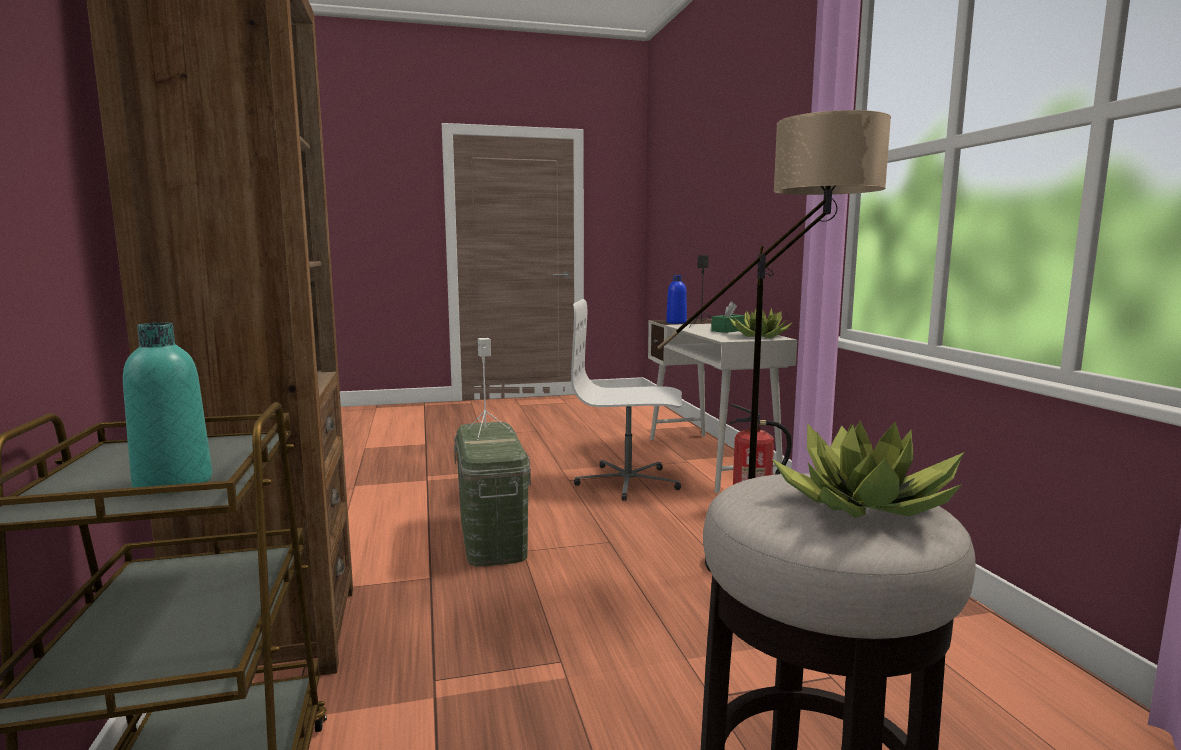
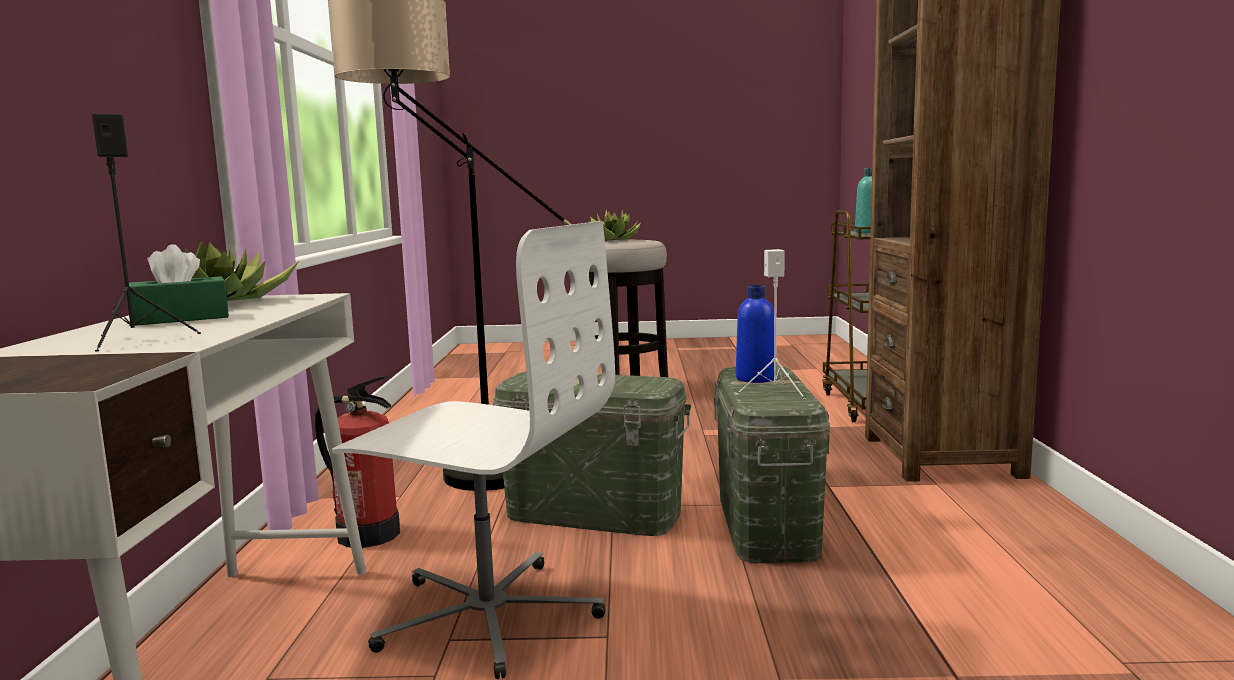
camera: 165 degrees left, 0 degrees up
blue bottle [666,275,687,324] -> blue bottle moved to [736,285,777,383]
none -> green storage box [493,372,691,536]

